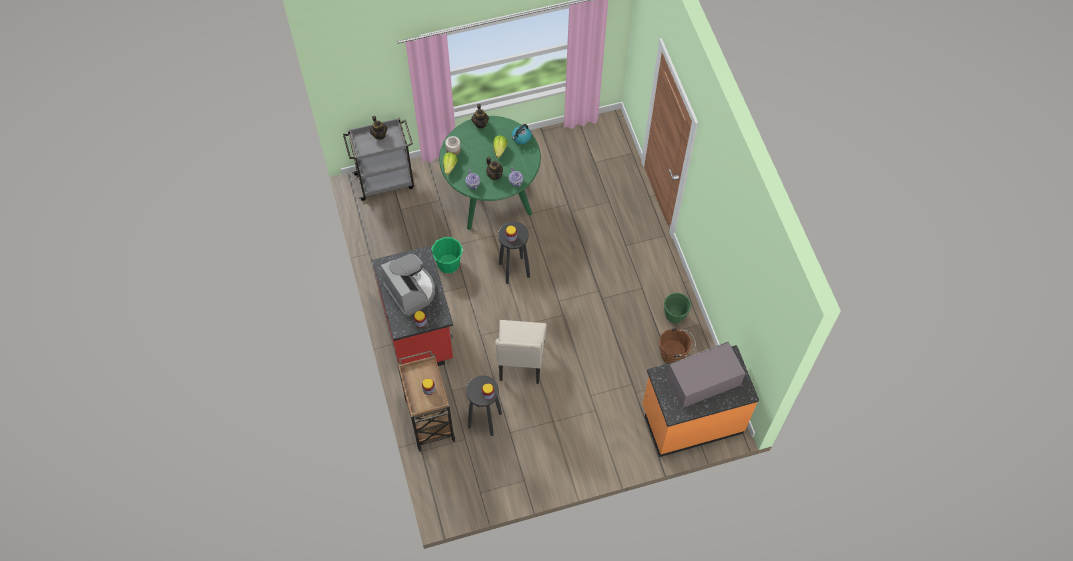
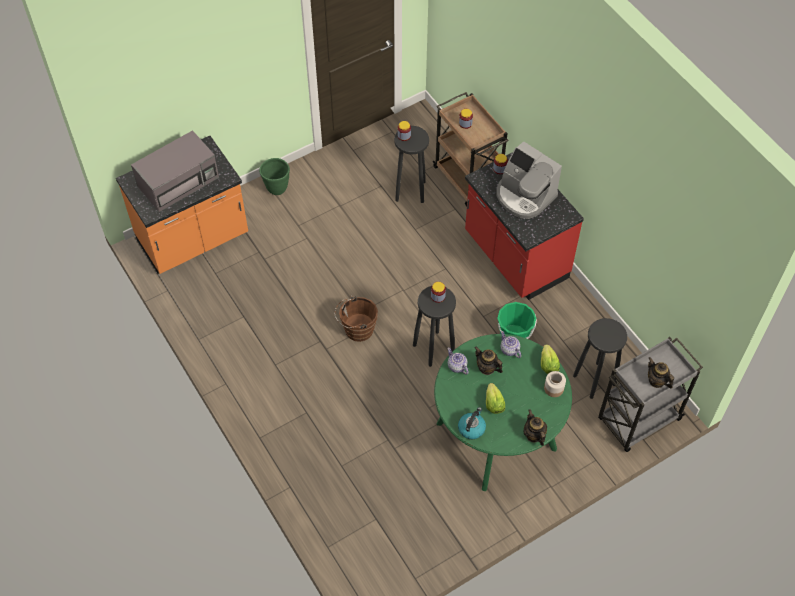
camera: 165 degrees right, 5 degrees down
beige chair [495,320,547,384] -> none
brown bucket [659,327,696,364] -> brown bucket moved to [335,296,378,342]
green planter [664,292,691,324] -> green planter moved to [259,158,290,195]
none -> black stool [573,318,627,399]

